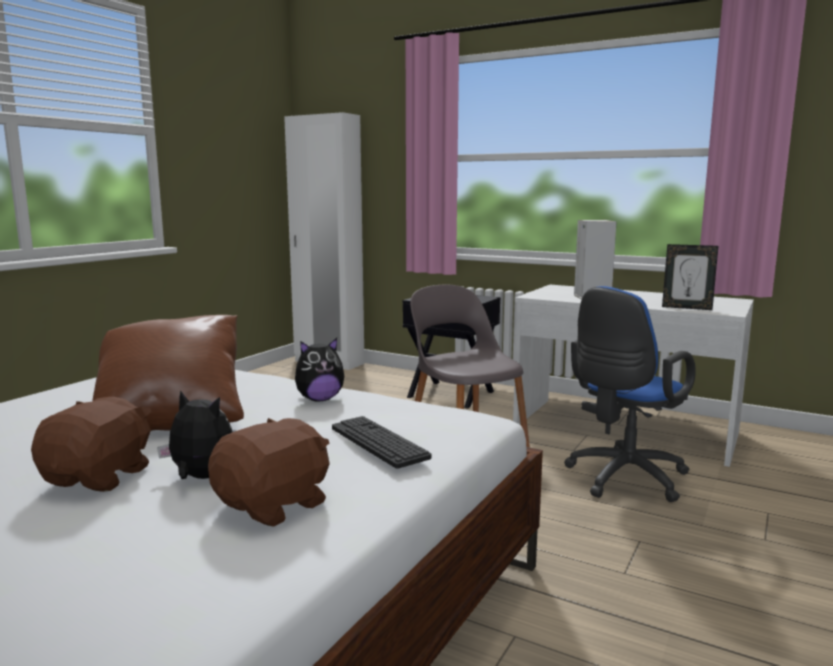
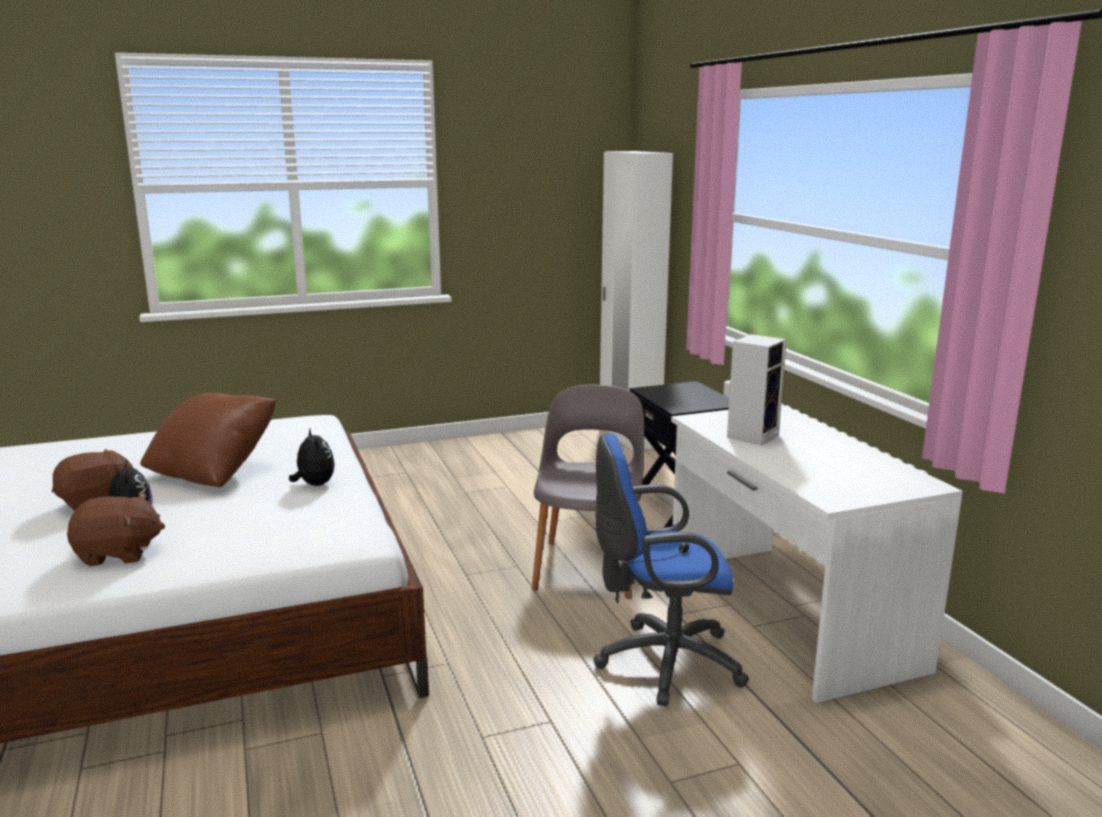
camera: 40 degrees right, 5 degrees up
plush toy [295,338,344,401] -> plush toy turned 135 degrees counterclockwise [289,429,335,486]
keyboard [332,416,431,469] -> none
picture frame [662,244,718,310] -> none

